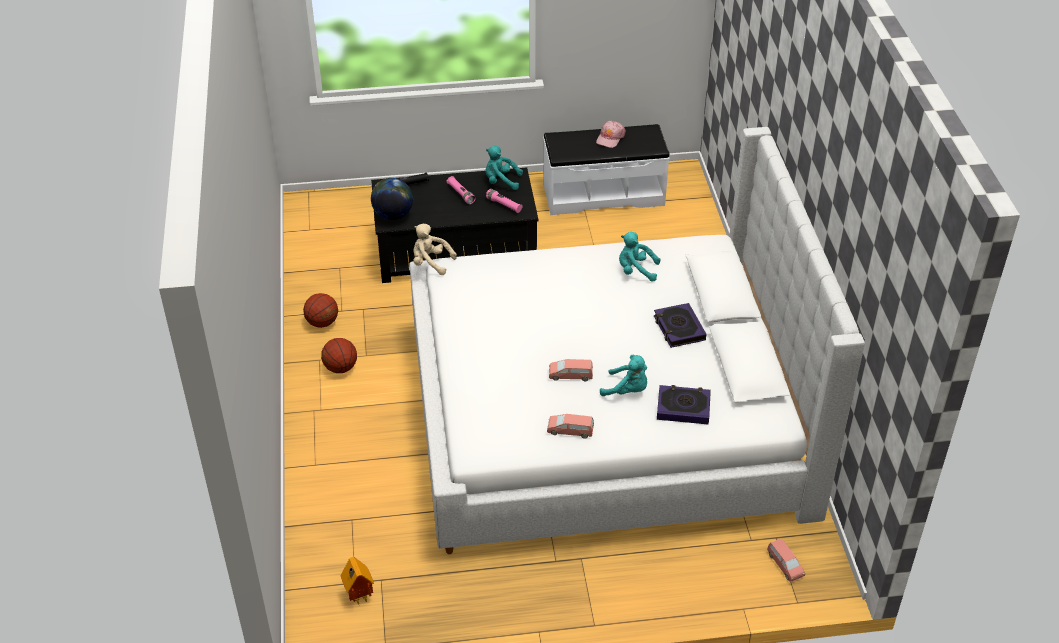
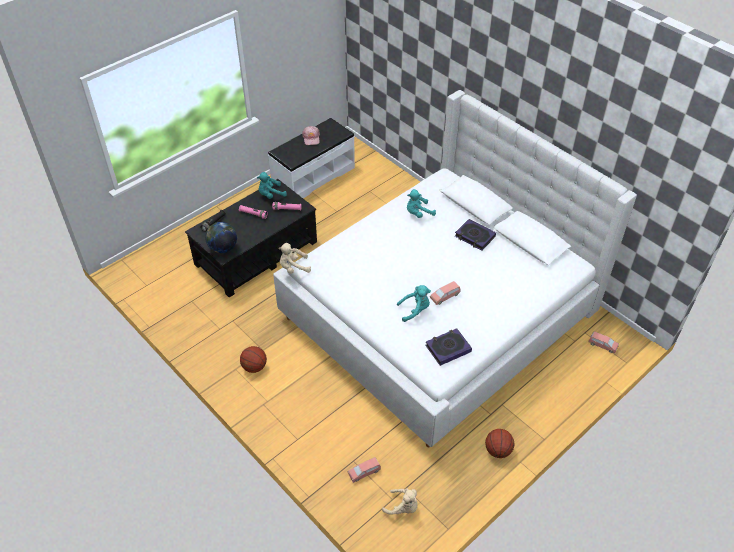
camera: 35 degrees left, 5 degrees up
basketball [303,293,338,328] -> basketball moved to [485,429,514,458]
toy house [341,557,374,605] -> beige plush toy [382,488,418,515]
pink toy car [547,414,594,439] -> pink toy car moved to [348,457,381,483]
turquoise plush toy [600,355,647,396] -> turquoise plush toy moved to [397,285,431,322]
book [657,385,711,424] -> book moved to [425,328,472,366]

